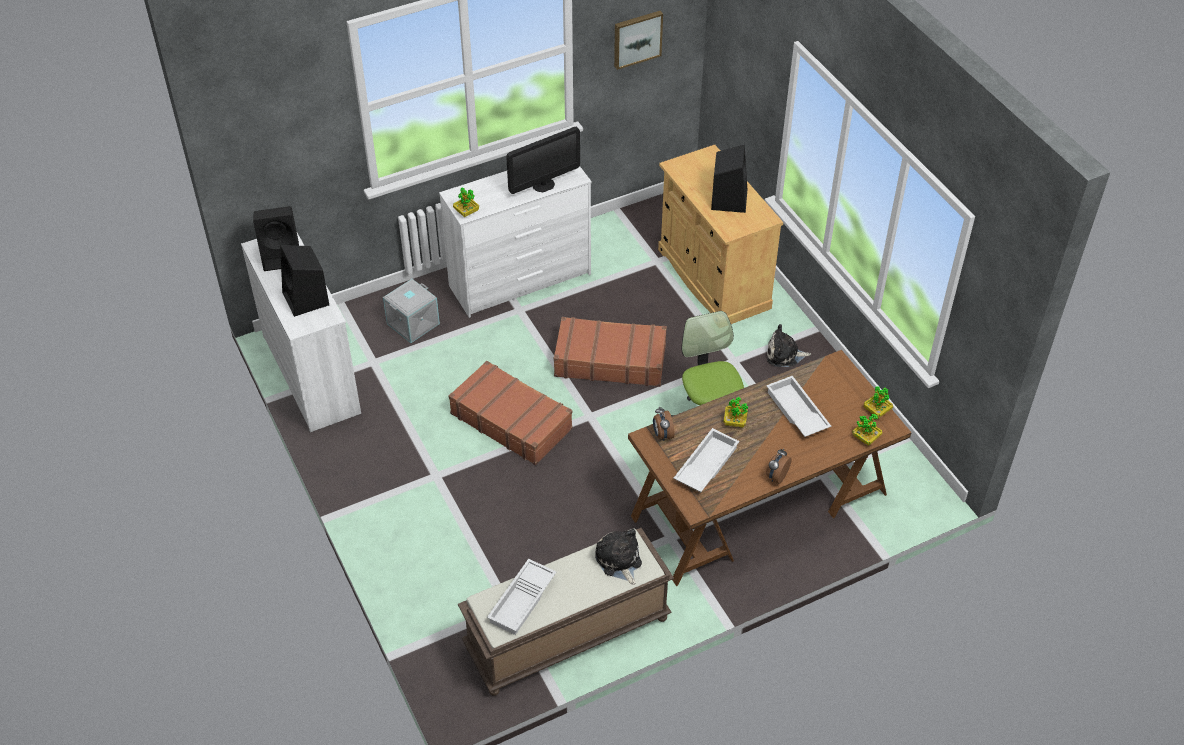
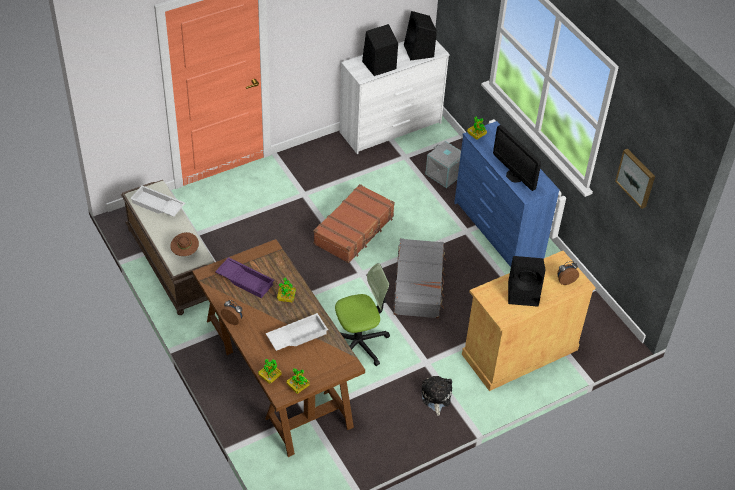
camera: 85 degrees right, 0 degrees up
white dresser [439,167,592,318] -> blue dresser [454,121,560,267]
brown suitcase [554,317,667,387] -> grey suitcase [393,238,446,318]
plush toy [595,529,642,585] -> brown hat [170,232,199,256]
alarm clock [653,407,674,441] -> alarm clock moved to [557,261,579,285]
white tray [673,428,739,492] -> purple tray [215,257,274,298]

